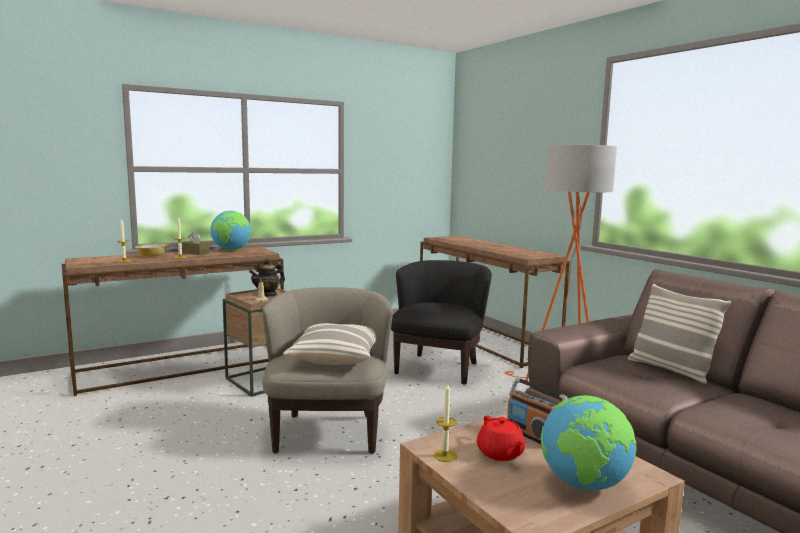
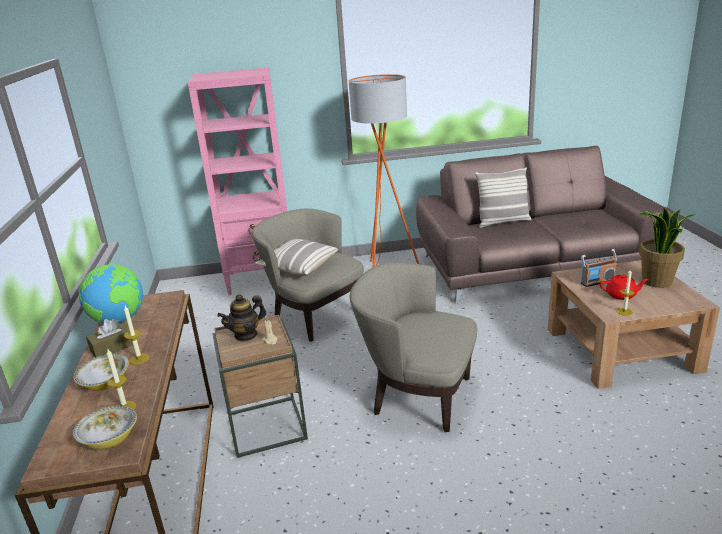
camera: 65 degrees left, 15 degrees up
teapot [249,259,285,297] -> teapot turned 75 degrees clockwise [217,294,266,342]
pillow [283,323,376,365] -> pillow moved to [255,239,338,275]
black armchair [391,260,492,385] -> beige armchair [252,209,364,342]
brown console table [420,236,570,368] -> pink bookcase [188,67,287,295]
globe [541,395,637,491] -> potted plant [638,208,695,288]
none -> bowl [73,406,137,450]

